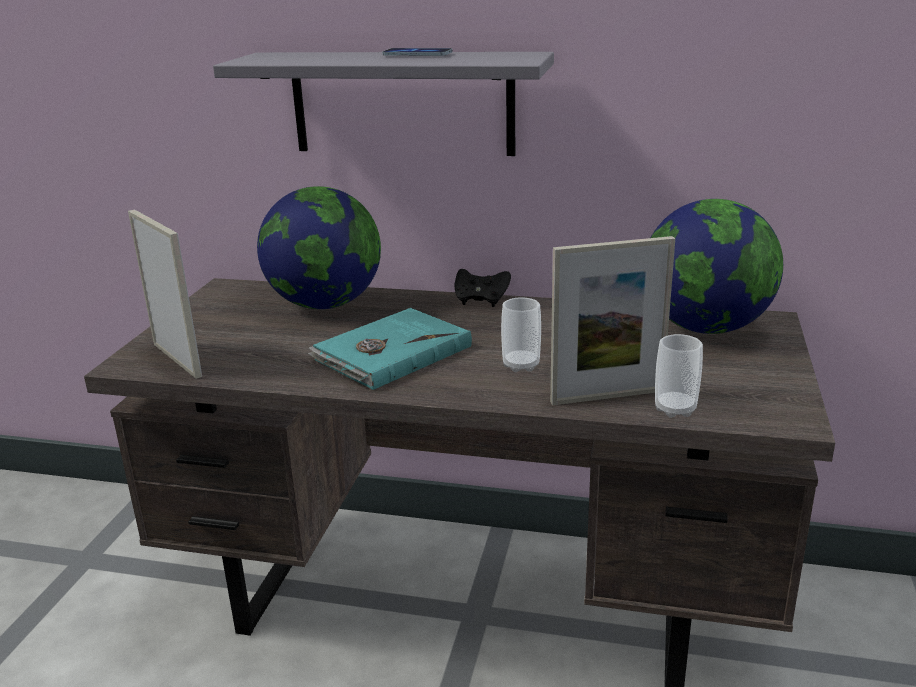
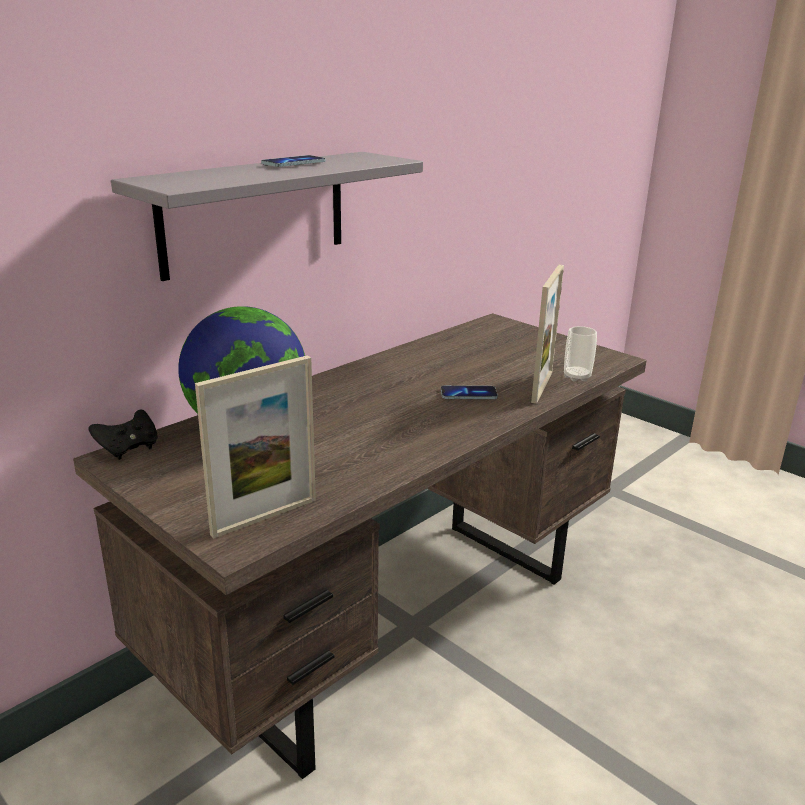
camera: 60 degrees left, 0 degrees up
picture frame [128,210,202,379] -> picture frame turned 150 degrees clockwise [195,356,316,539]
turquoise book [308,308,472,390] -> none
black game controller [454,269,511,307] -> black game controller moved to [88,410,158,460]
cup [501,297,541,372] -> phone [441,385,498,399]
globe [651,199,783,334] -> none

